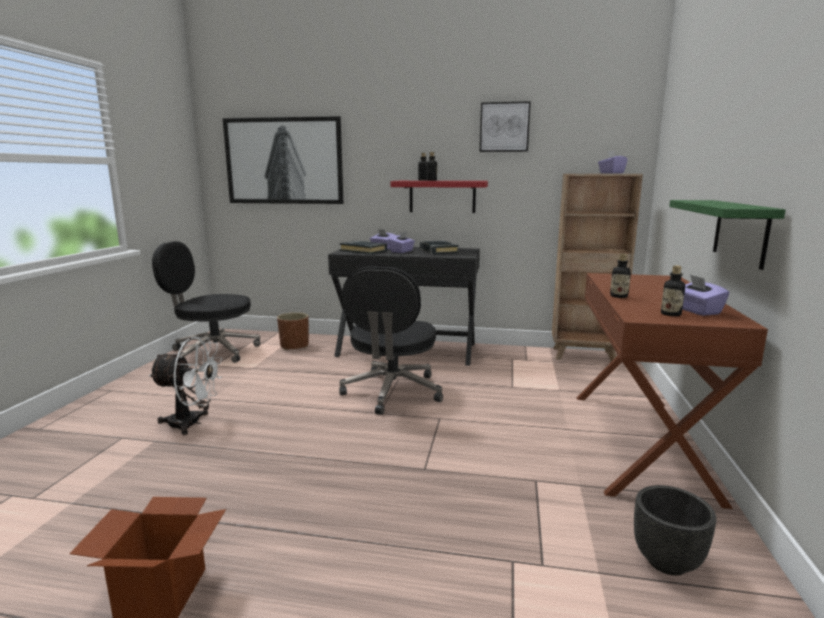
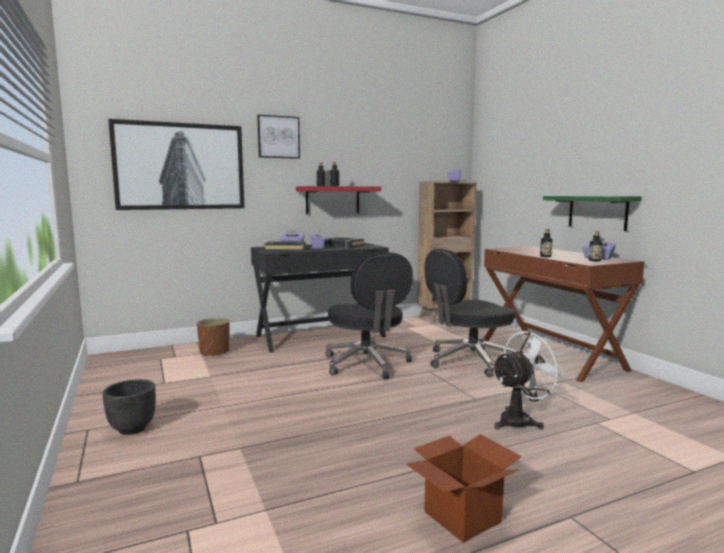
camera: 35 degrees left, 5 degrees down
white fan [148,337,223,435] -> white fan moved to [492,330,567,430]
black office chair [152,241,260,363] -> black office chair moved to [424,249,518,377]
picture [480,101,531,152] -> picture moved to [257,115,300,159]
black planter [634,485,716,575] -> black planter moved to [103,379,156,435]

